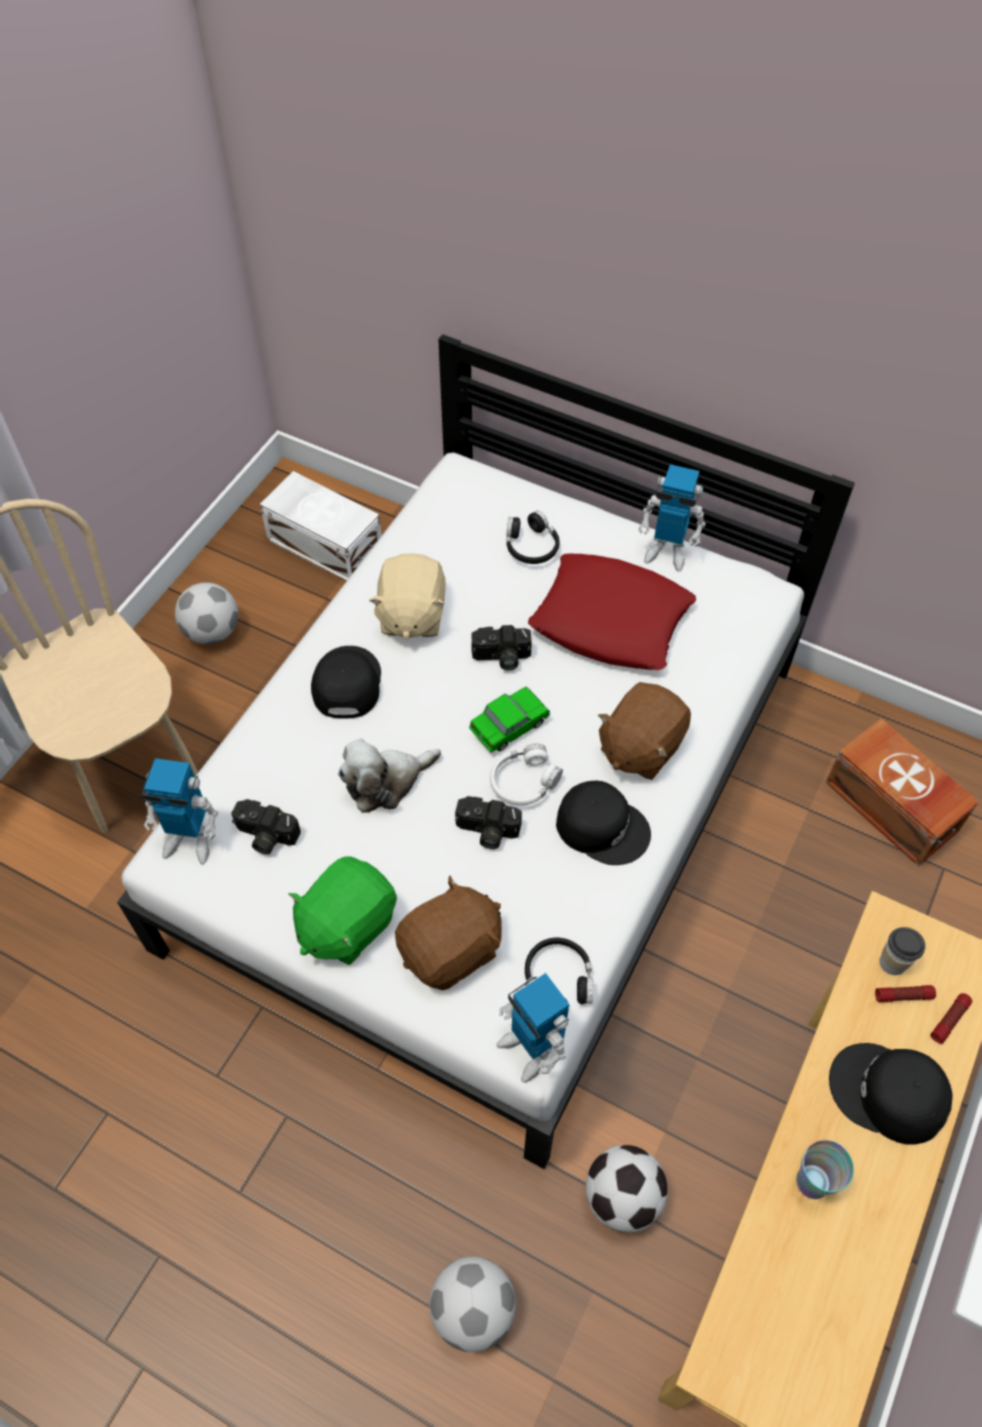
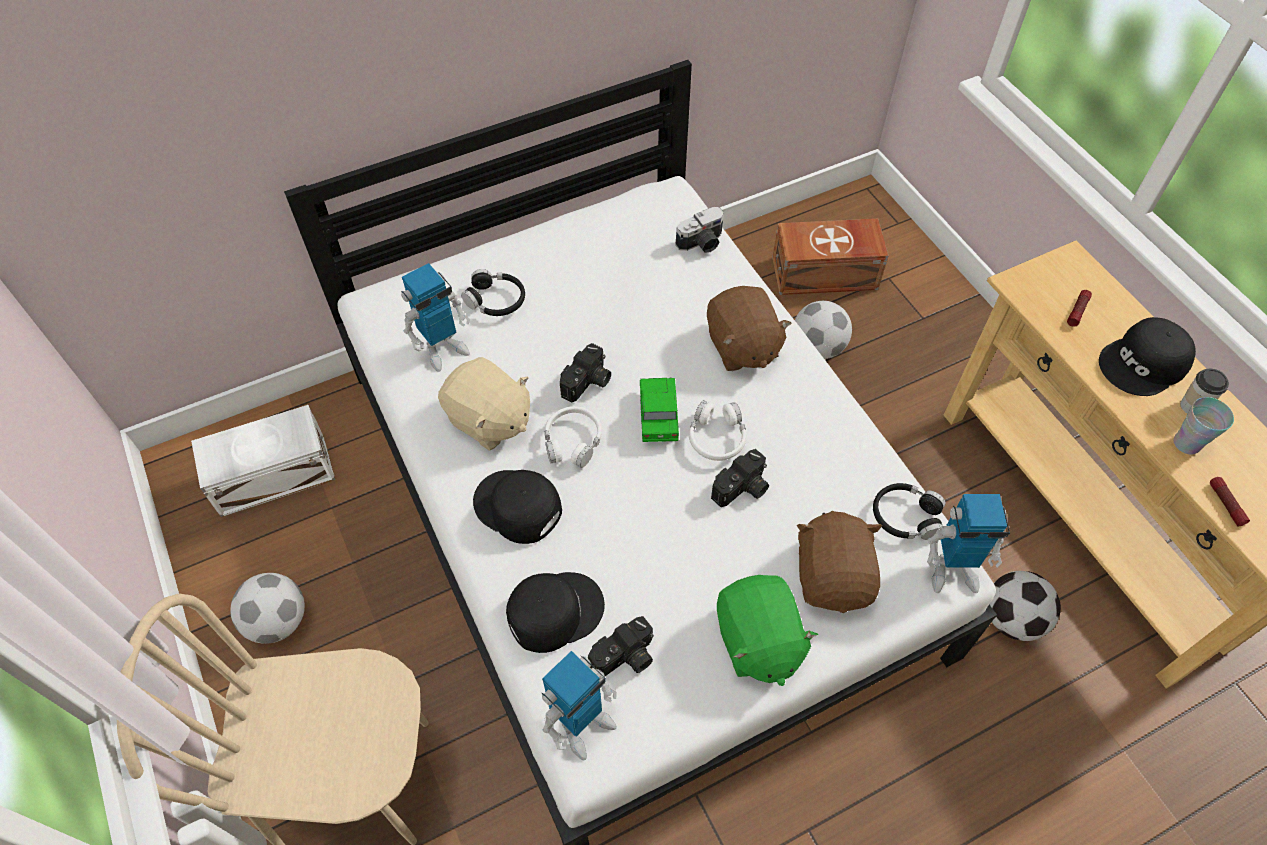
camera: 55 degrees left, 0 degrees up
plush toy [338,739,441,813] -> none
football [429,1256,516,1352] -> football moved to [795,301,852,359]
red pillow [528,553,696,670] -> none
black cap [556,781,651,865] -> black cap moved to [506,572,605,653]
toy robot [639,464,706,572] -> toy robot moved to [401,263,470,372]
cup [879,927,925,975] -> cup moved to [1180,369,1229,413]
flashlight [930,993,972,1044] -> flashlight moved to [1210,477,1250,526]
none -> white headphones [545,406,602,468]
none -> camera [675,207,724,253]

